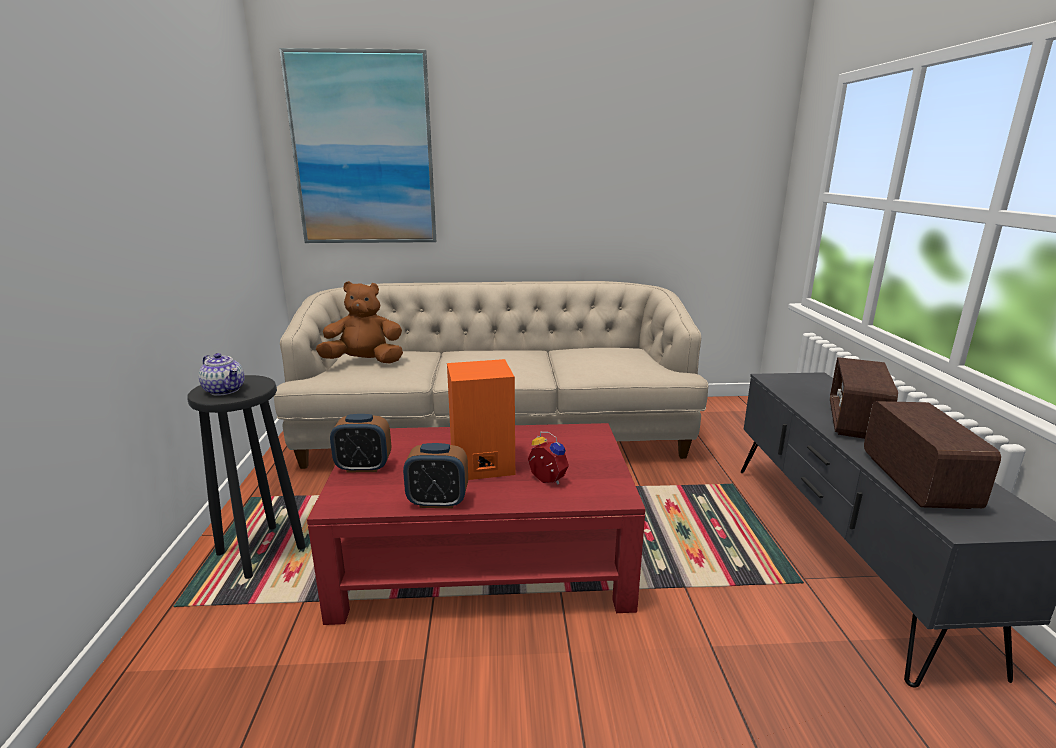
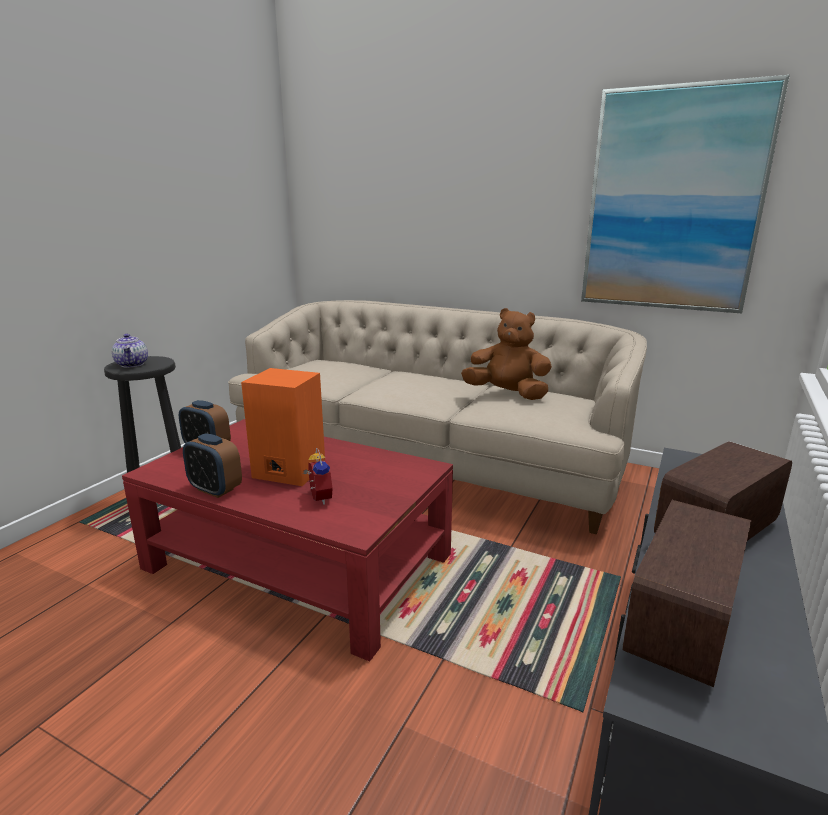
camera: 30 degrees right, 0 degrees up
picture [279,48,436,243] -> picture moved to [581,75,790,314]
brown plush toy [316,281,403,363] -> brown plush toy moved to [461,308,552,400]

